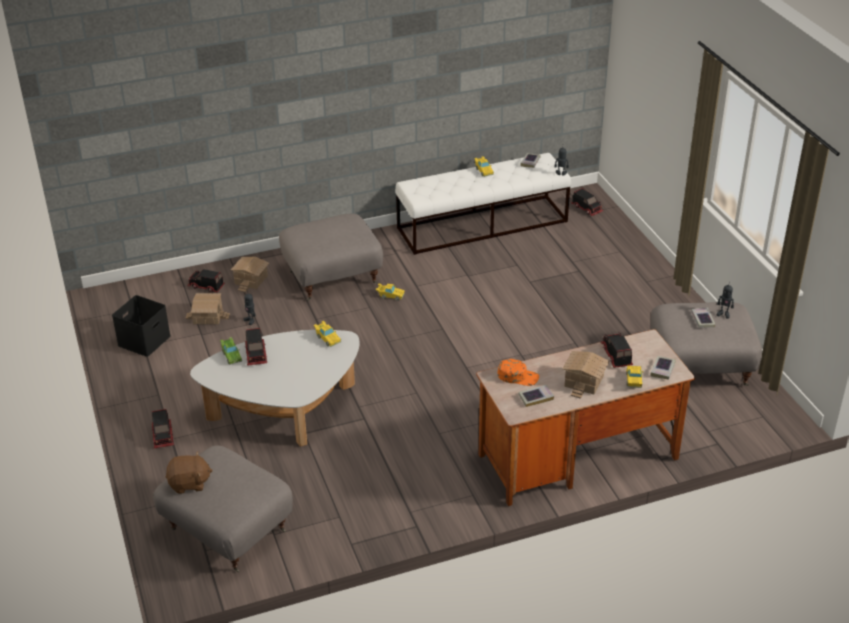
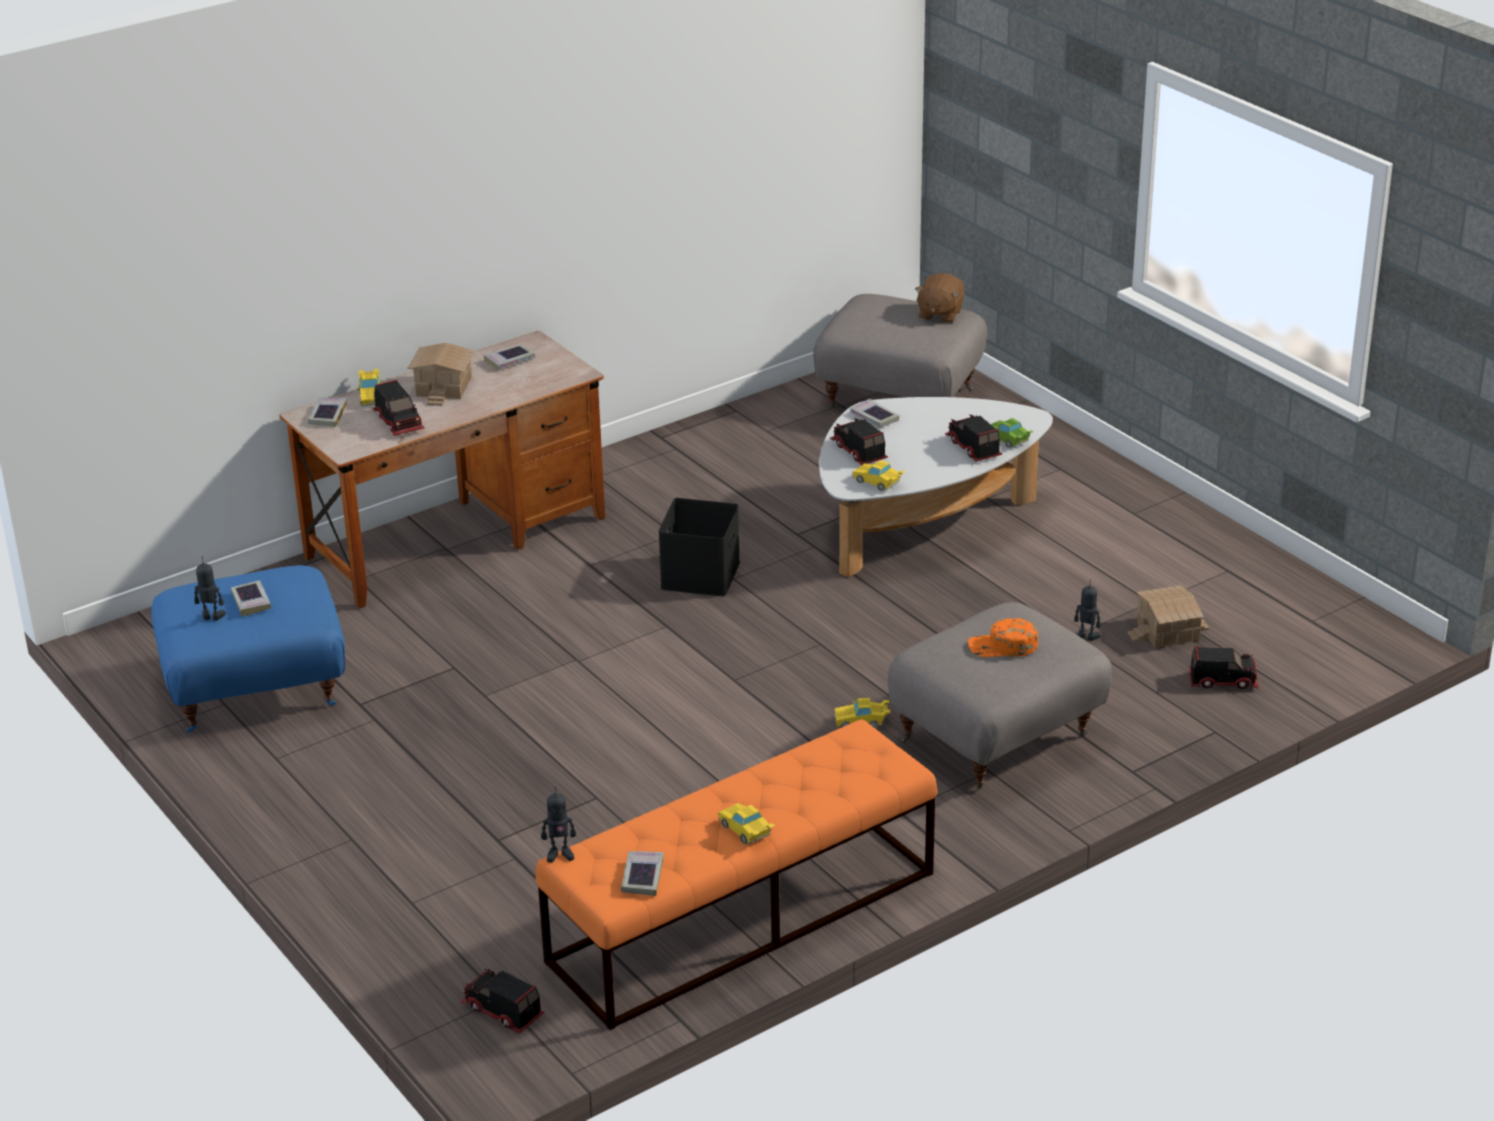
camera: 165 degrees right, 5 degrees down
black storage box [112,295,171,357] -> black storage box moved to [658,498,740,596]
toy truck [151,409,174,448] -> toy truck moved to [830,418,888,465]
brown plush toy [166,451,213,494] -> brown plush toy turned 45 degrees counterclockwise [915,273,965,324]
toy house [231,257,269,292] -> none
white bench [395,153,571,255] -> orange bench [536,719,937,1030]
orange cap [498,359,539,386] -> orange cap moved to [968,618,1038,657]
grey ottoman [651,302,762,386] -> blue ottoman [151,565,345,733]
none -> book [850,399,899,427]

